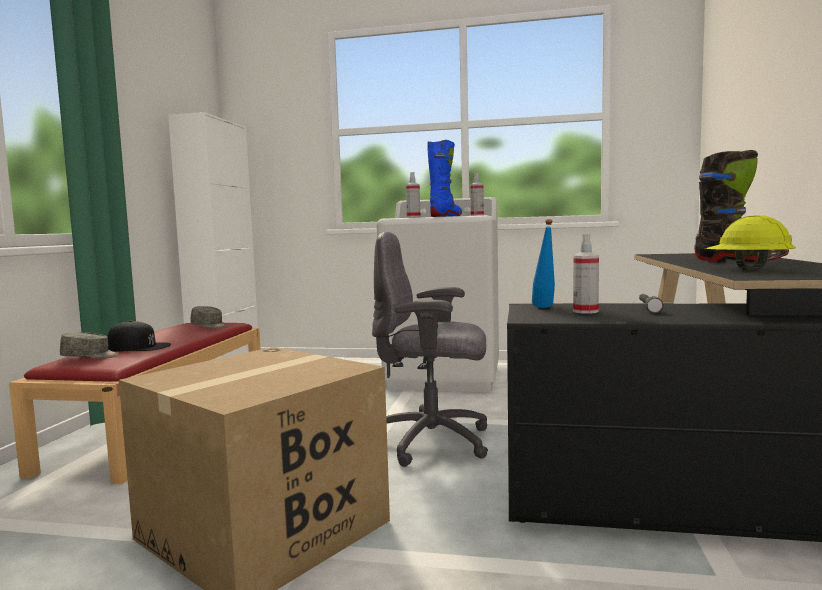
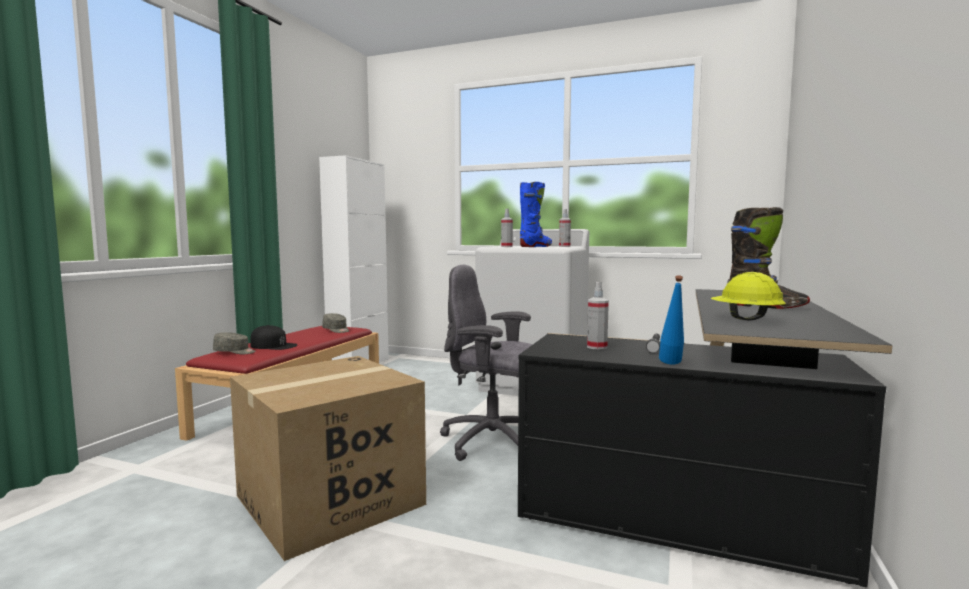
camera: 10 degrees right, 0 degrees up
blue bottle [532,219,555,308] -> blue bottle moved to [659,275,684,365]

